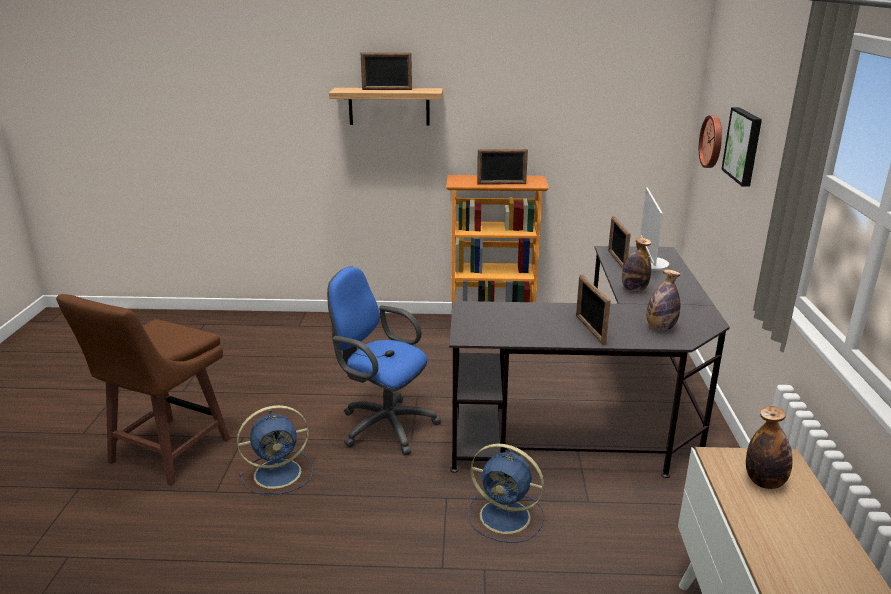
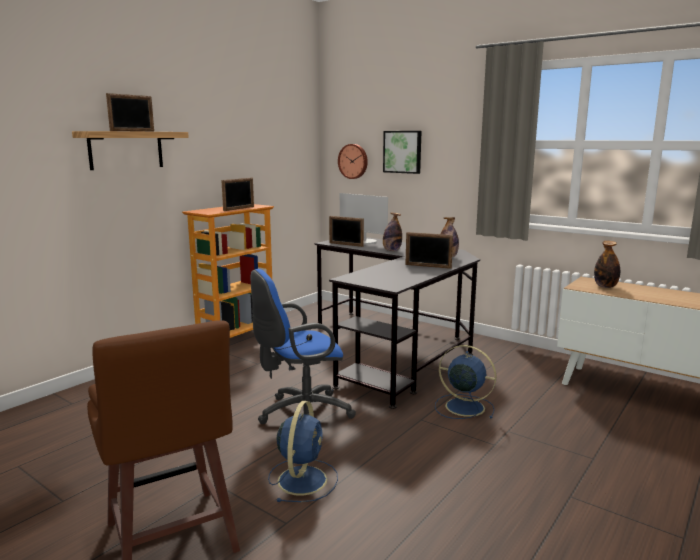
camera: 55 degrees left, 10 degrees down
blue fan [468,444,544,543] -> blue fan turned 120 degrees counterclockwise [435,345,496,419]

